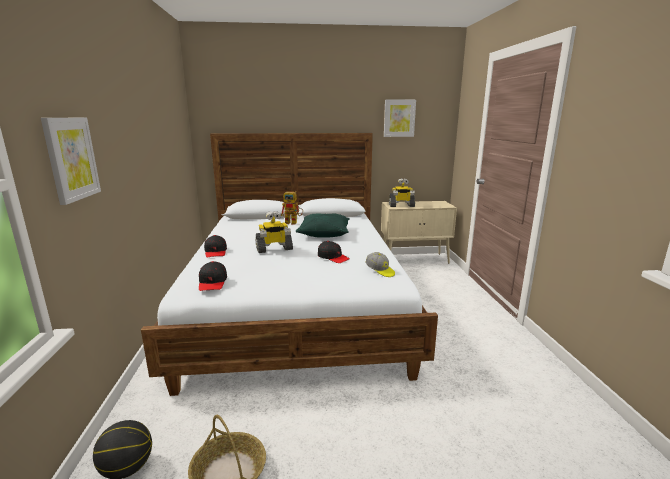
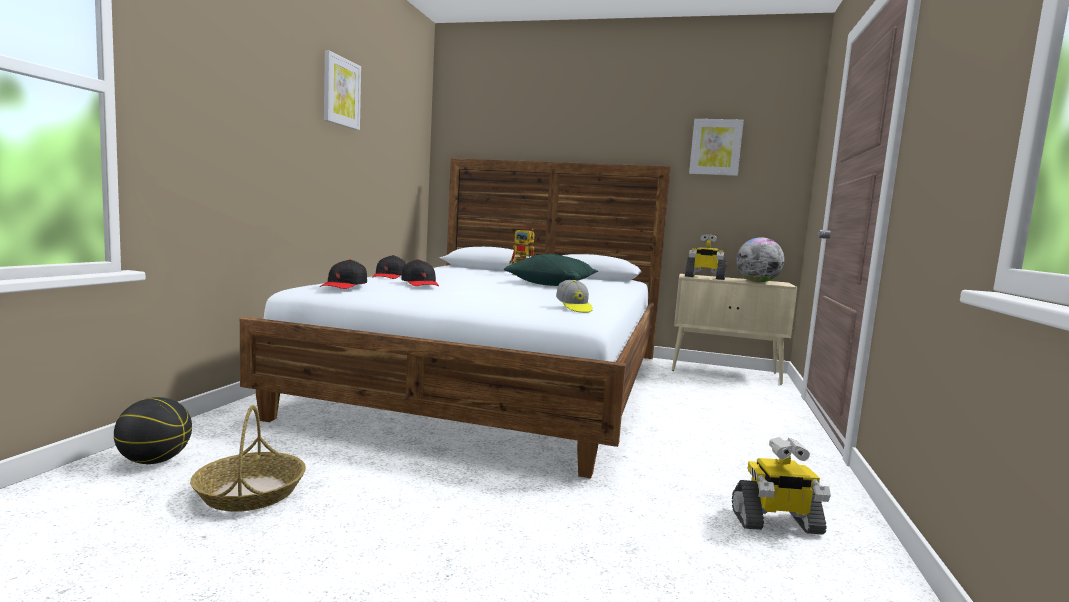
camera: 20 degrees right, 10 degrees down
picture [40,118,101,205] -> picture moved to [324,50,361,130]
toy robot [256,211,293,253] -> toy robot moved to [732,437,831,535]
black cap [318,241,350,263] -> black cap moved to [401,259,439,286]
none -> globe [736,237,784,282]

